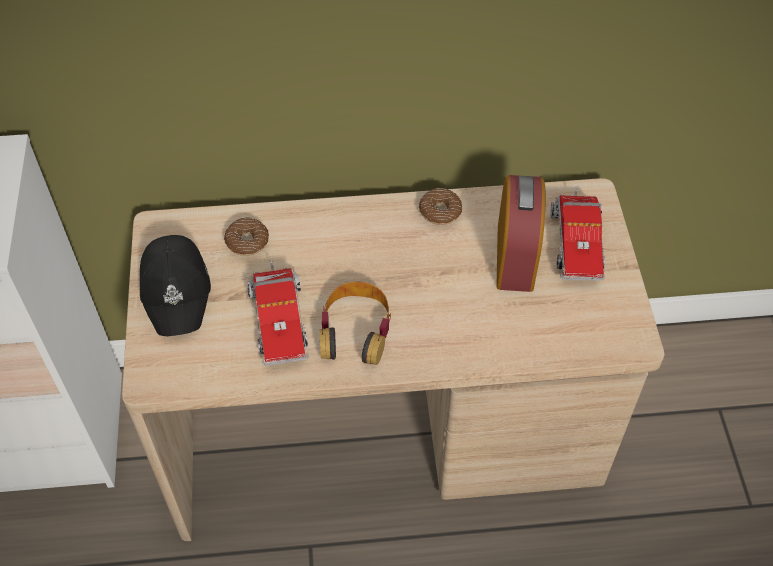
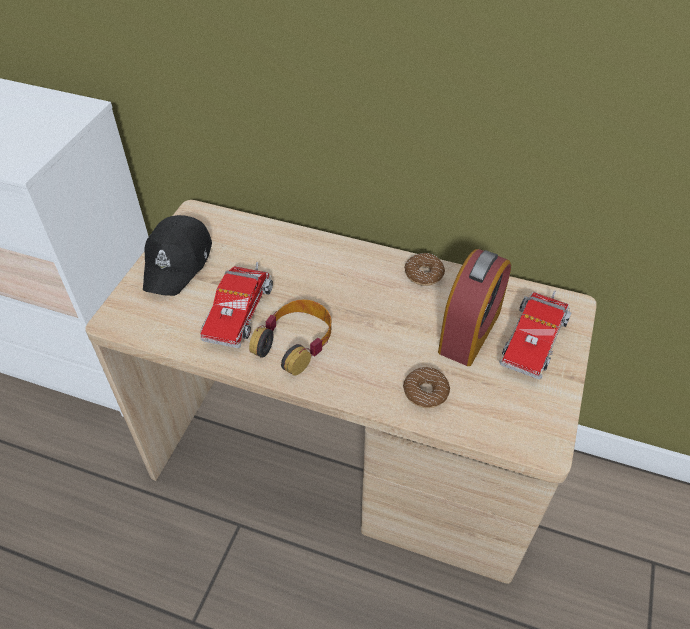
camera: 25 degrees right, 5 degrees down
donut [224,218,269,256] -> donut moved to [403,367,450,408]

